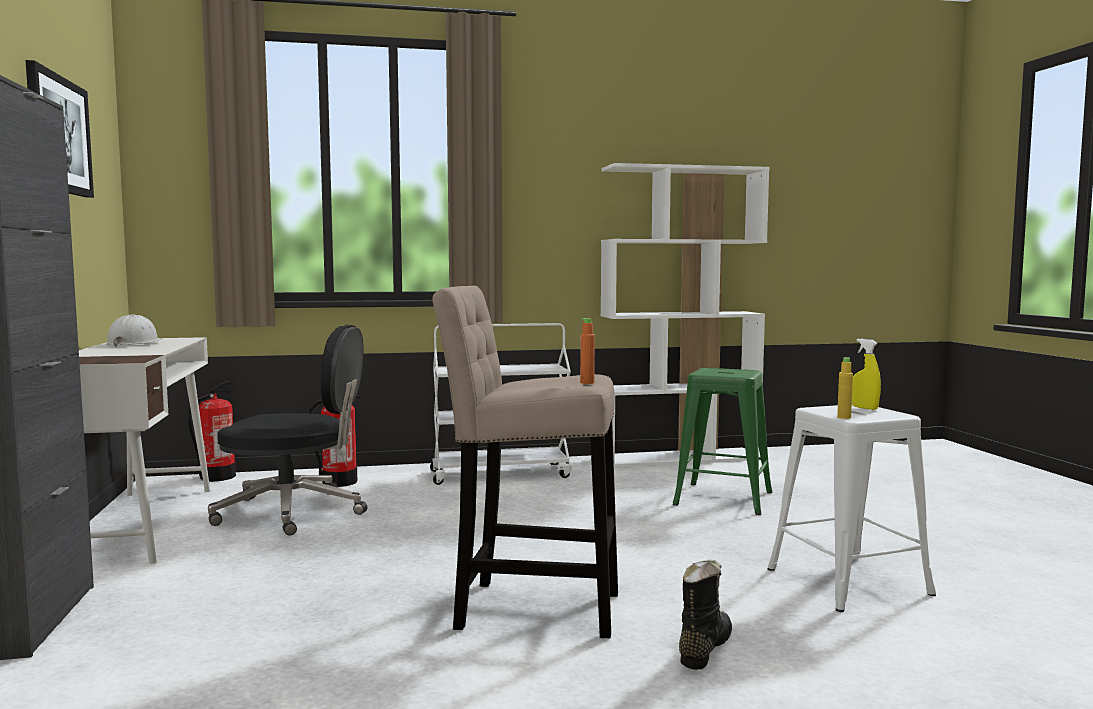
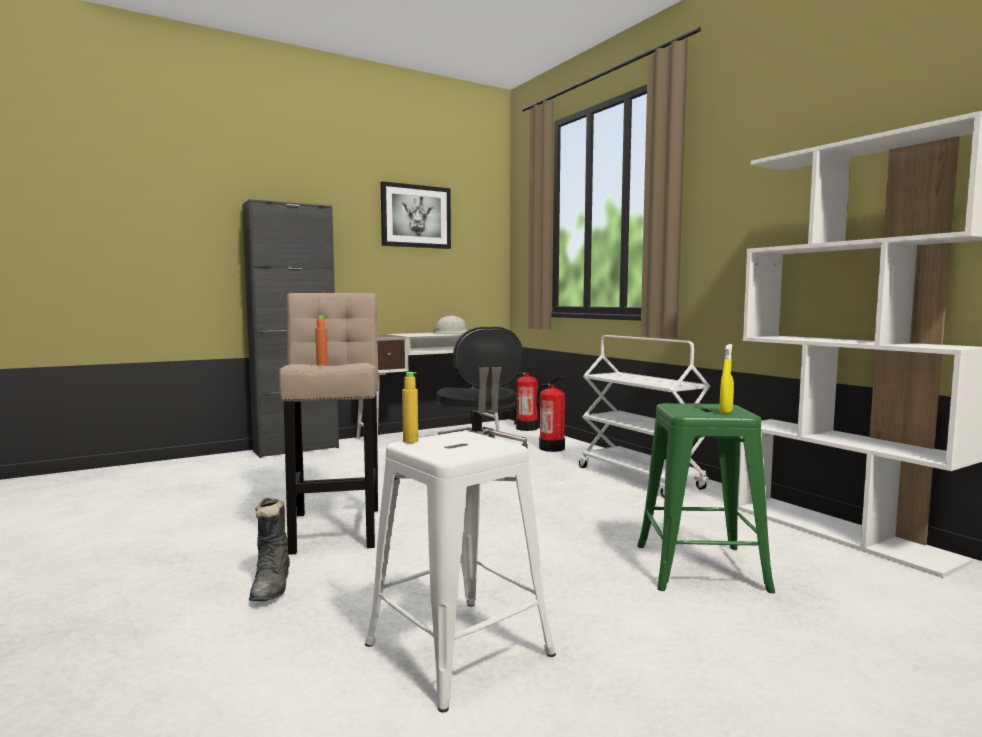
camera: 70 degrees right, 0 degrees up
black boot [679,559,732,669] -> black boot turned 75 degrees clockwise [249,497,290,601]
yellow spray bottle [852,339,881,410] -> yellow spray bottle moved to [719,344,734,414]

